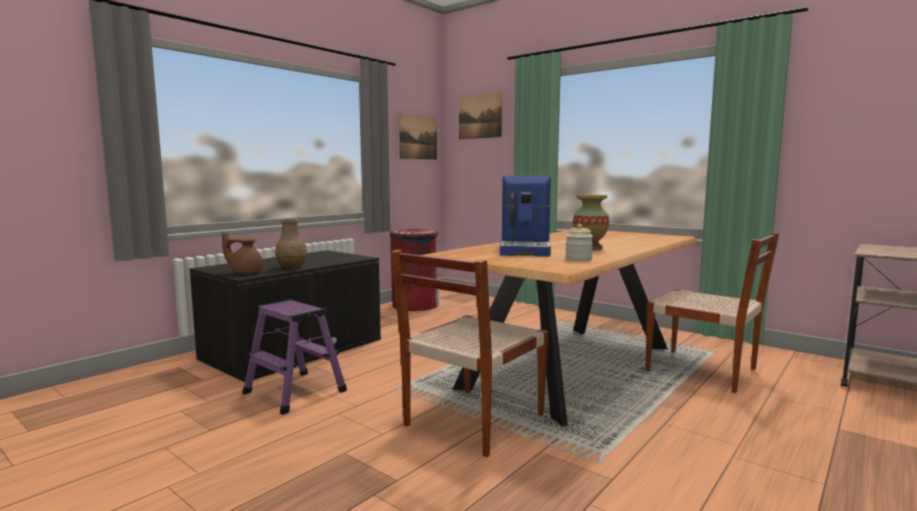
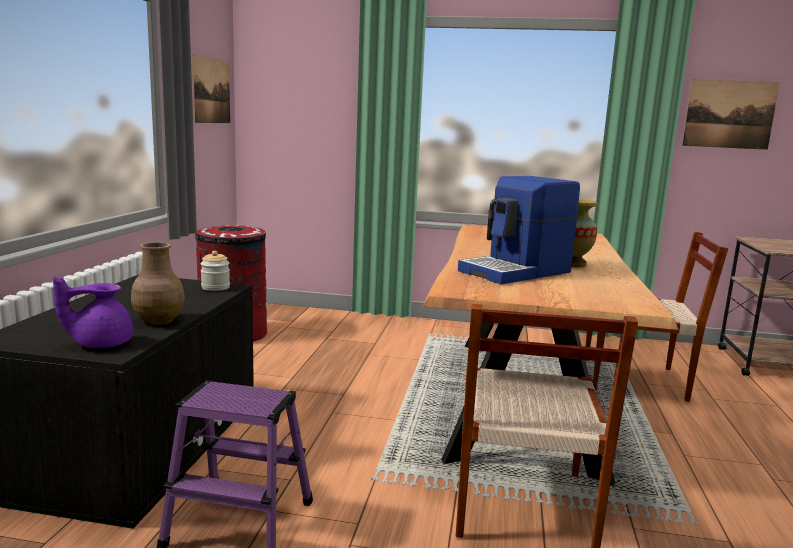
camera: 30 degrees left, 5 degrees up
brown teapot [222,231,264,274] -> purple teapot [53,276,133,348]
picture [459,91,502,140] -> picture moved to [682,79,780,150]
coffee machine [500,176,551,256] -> coffee machine turned 75 degrees clockwise [458,176,580,284]
jar [565,224,593,261] -> jar moved to [200,251,230,291]

